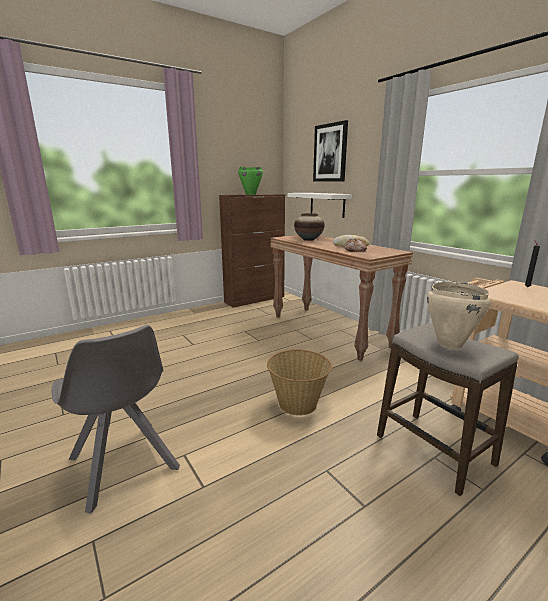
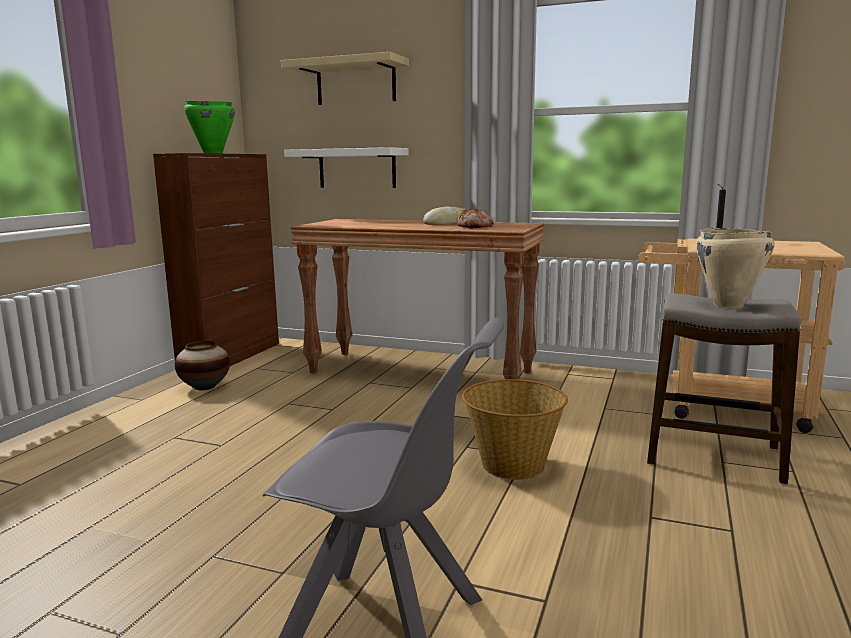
camera: 35 degrees left, 5 degrees down
vase [294,213,324,241] -> vase moved to [175,341,230,390]
picture [313,120,348,182] -> beige shelf [281,52,409,105]

